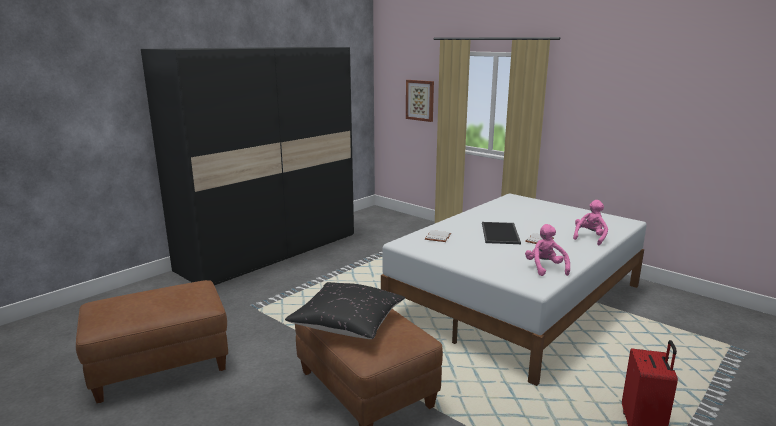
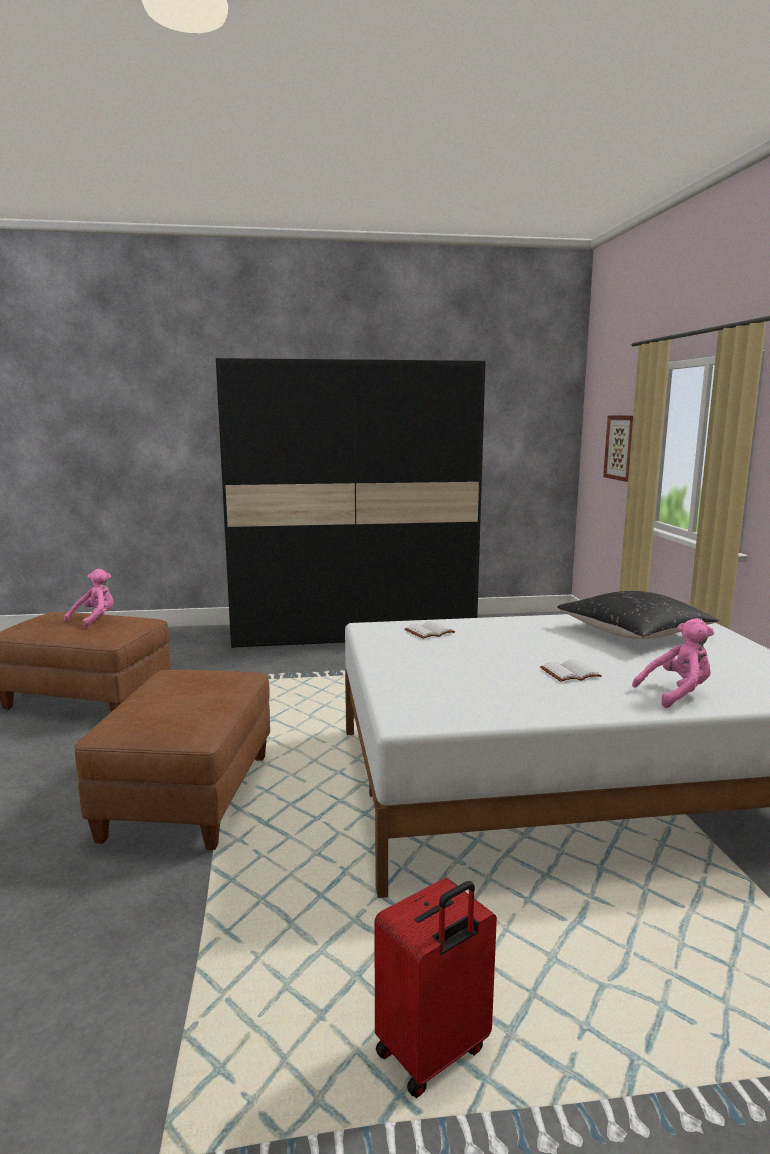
camera: 40 degrees right, 5 degrees down
black pillow [285,282,405,339] -> black pillow moved to [557,591,719,639]
tray [482,222,521,244] -> none
pink plush toy [525,224,570,276] -> pink plush toy moved to [64,569,114,628]

